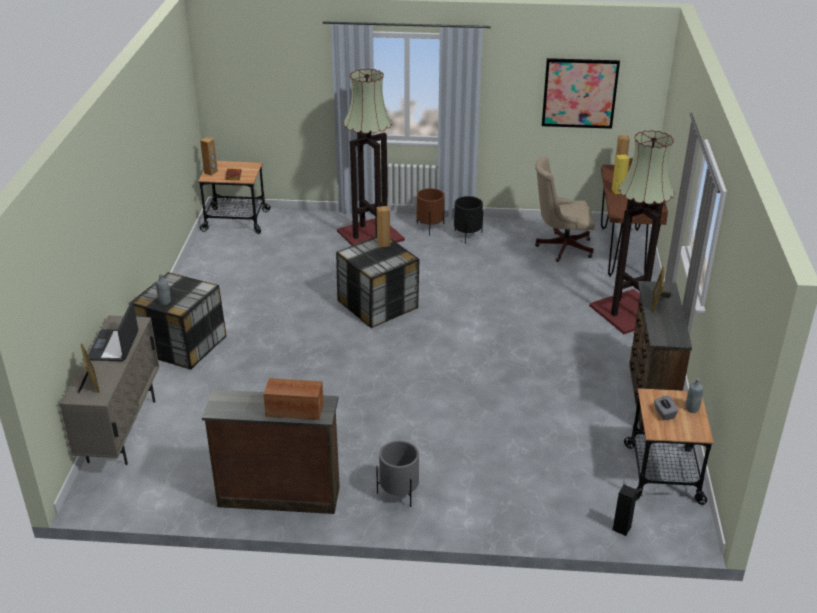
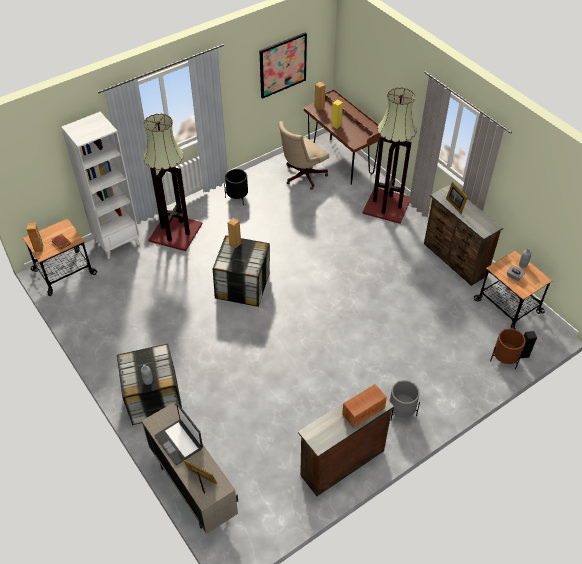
camera: 40 degrees left, 15 degrees up
brown planter [417,188,445,235] -> brown planter moved to [490,328,526,369]
none -> white bookcase [61,112,140,259]

